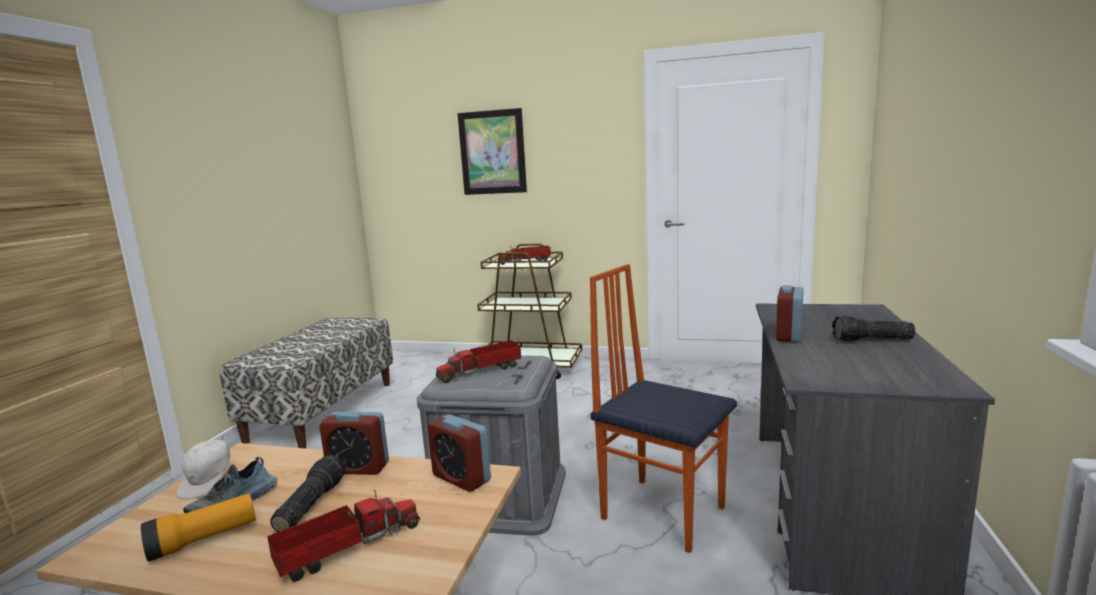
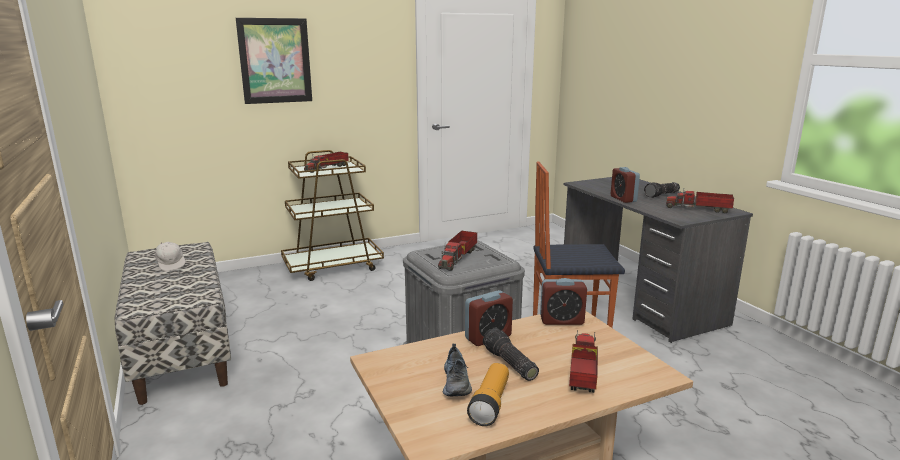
camera: 40 degrees left, 5 degrees up
white cap [176,435,230,500] -> white cap moved to [155,242,185,271]
none -> toy truck [666,189,734,213]

